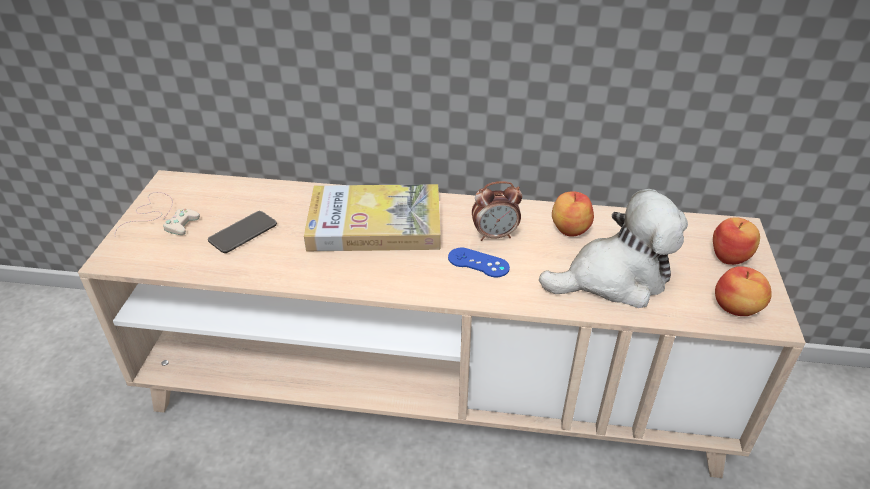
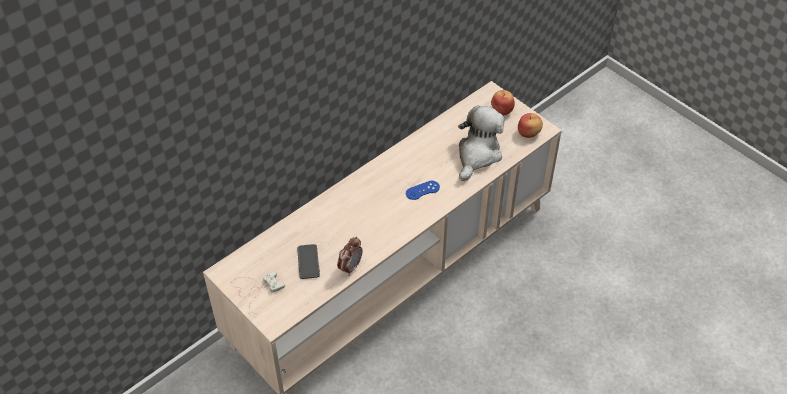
camera: 50 degrees left, 10 degrees up
book [304,184,441,251] -> none
alarm clock [472,181,522,241] -> alarm clock moved to [337,237,362,276]
apple [552,191,594,237] -> none

